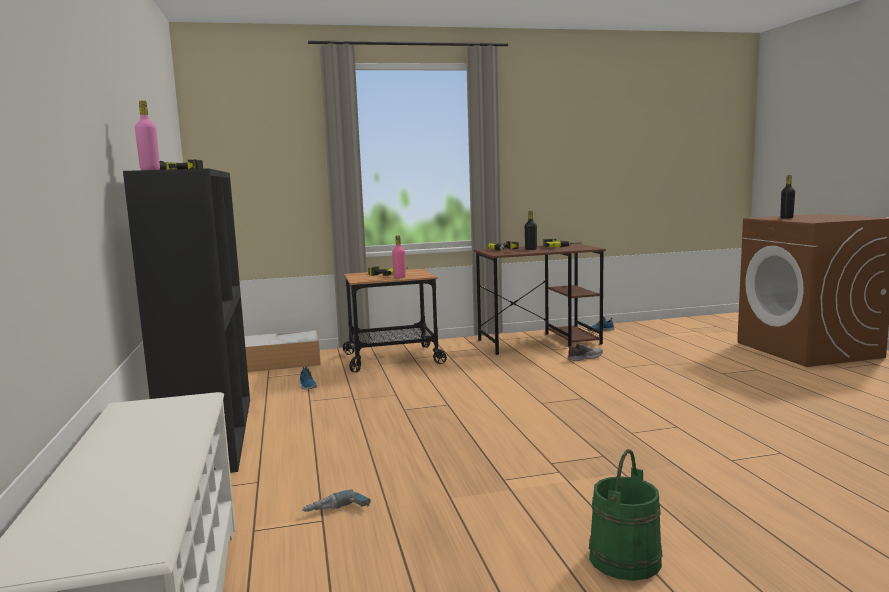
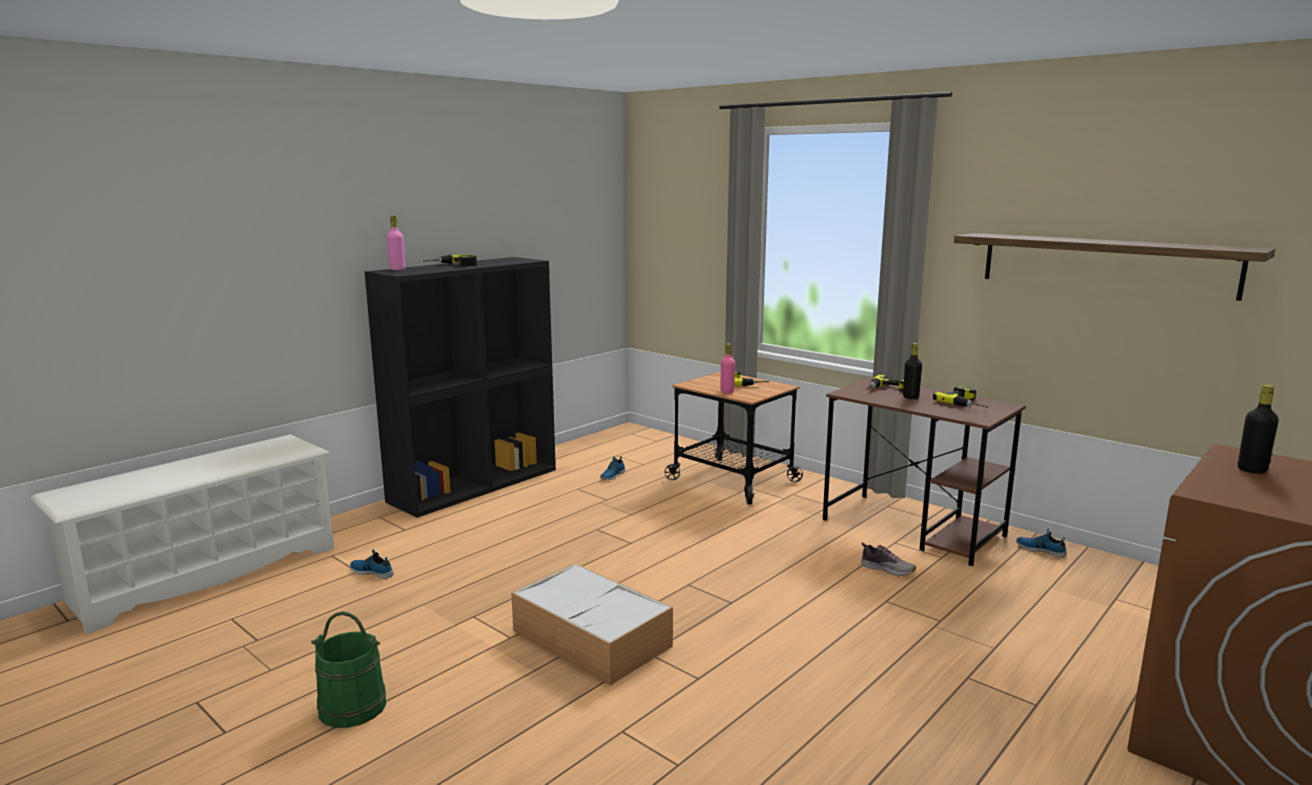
camera: 55 degrees right, 5 degrees up
storage box [244,330,321,372] -> storage box moved to [511,564,673,686]
power drill [302,490,371,512] -> shoe [350,549,394,579]
none -> shelf [954,233,1275,301]

